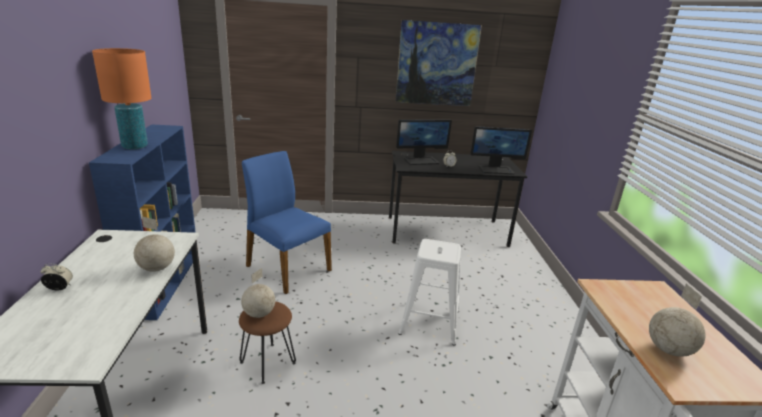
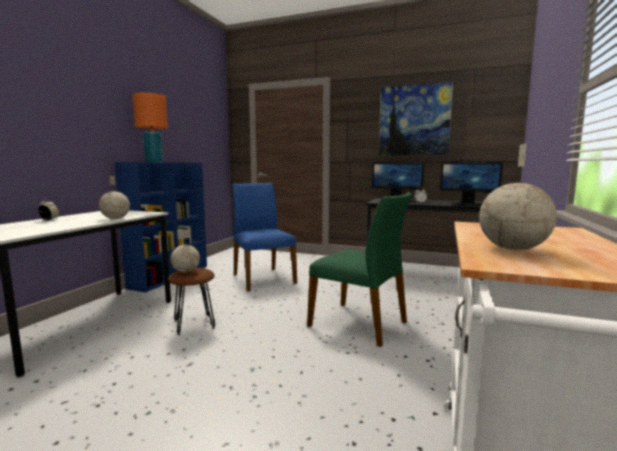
camera: 25 degrees right, 15 degrees down
white stool [398,239,461,346] -> green chair [307,192,412,347]

